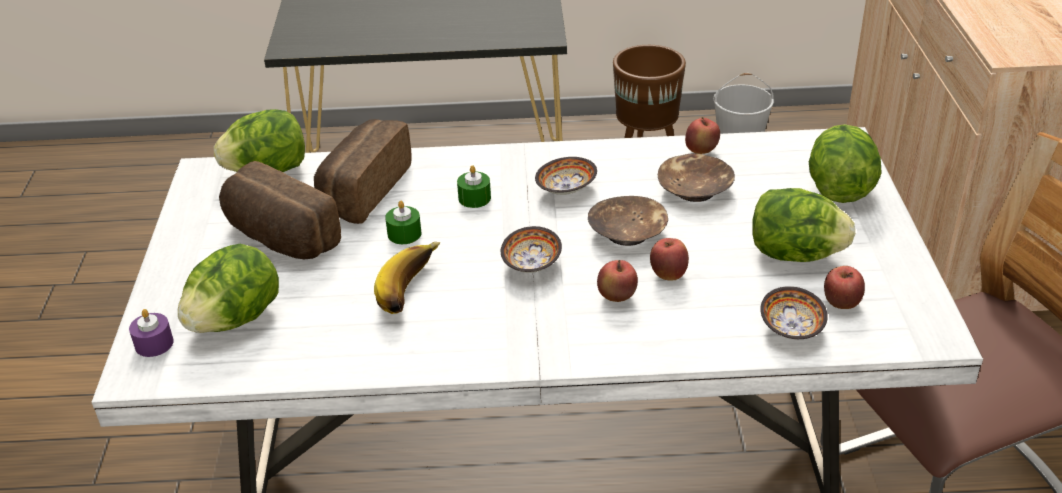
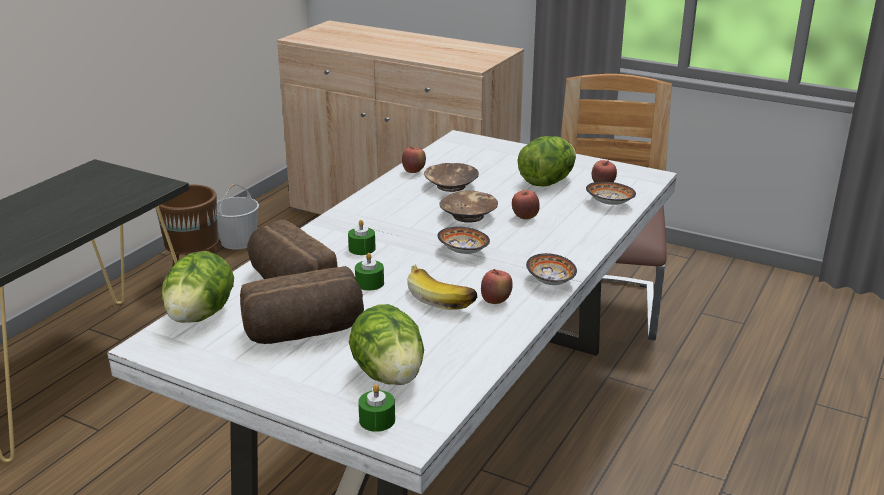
camera: 60 degrees left, 10 degrees down
purple candle [129,309,174,357] -> green candle [358,384,395,432]
bowl [535,157,597,195] -> bowl moved to [526,253,577,285]
apple [597,260,638,302] -> apple moved to [481,269,513,304]
lettuce [809,124,881,203] -> none

